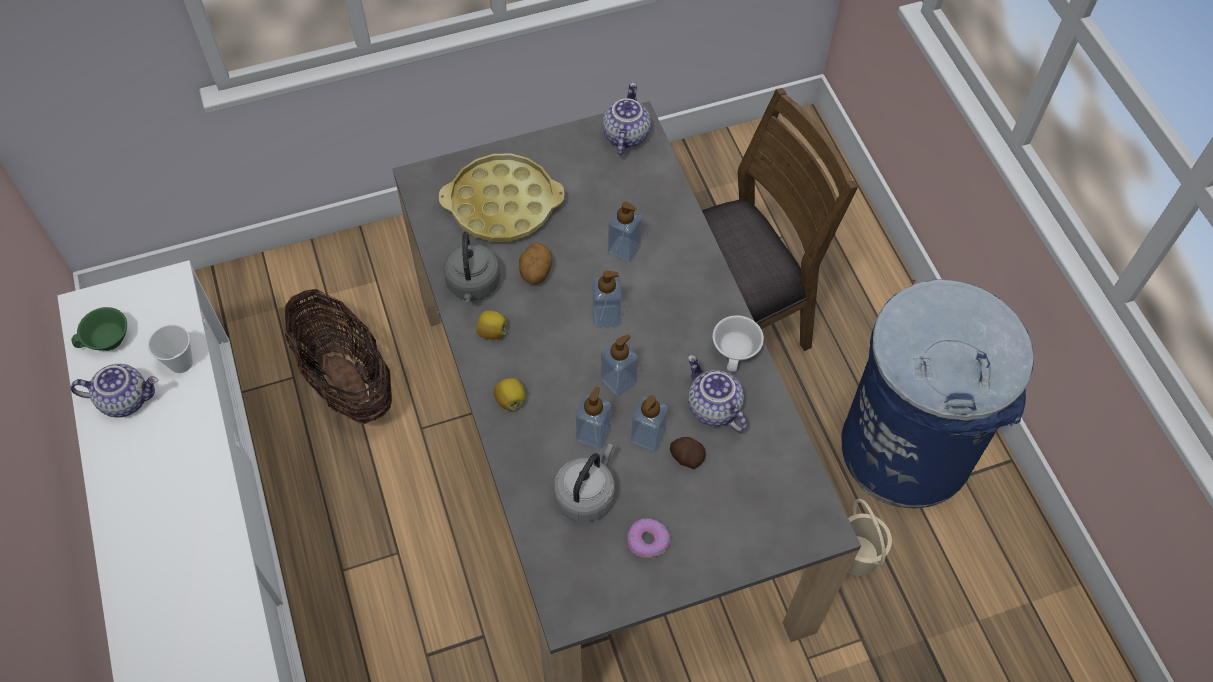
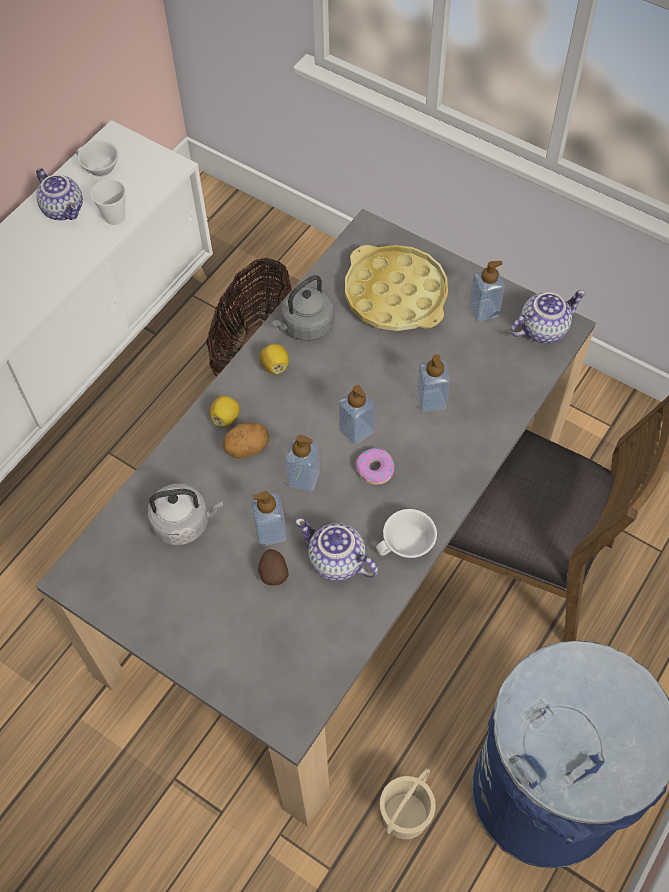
camera: 55 degrees right, 0 degrees up
green cup [71,307,127,351] -> white cup [76,141,119,177]
potato [519,243,552,284] -> potato moved to [223,423,269,458]
soap dispenser [576,387,611,449] -> soap dispenser moved to [469,261,505,321]
donut [628,518,670,558] -> donut moved to [356,448,395,485]
teapot [688,355,747,433] -> teapot turned 75 degrees counterclockwise [296,518,378,581]

